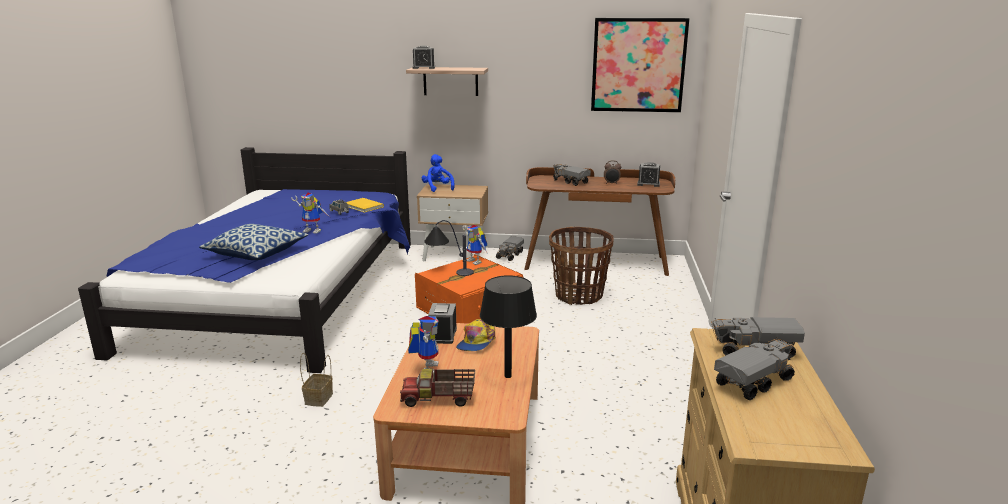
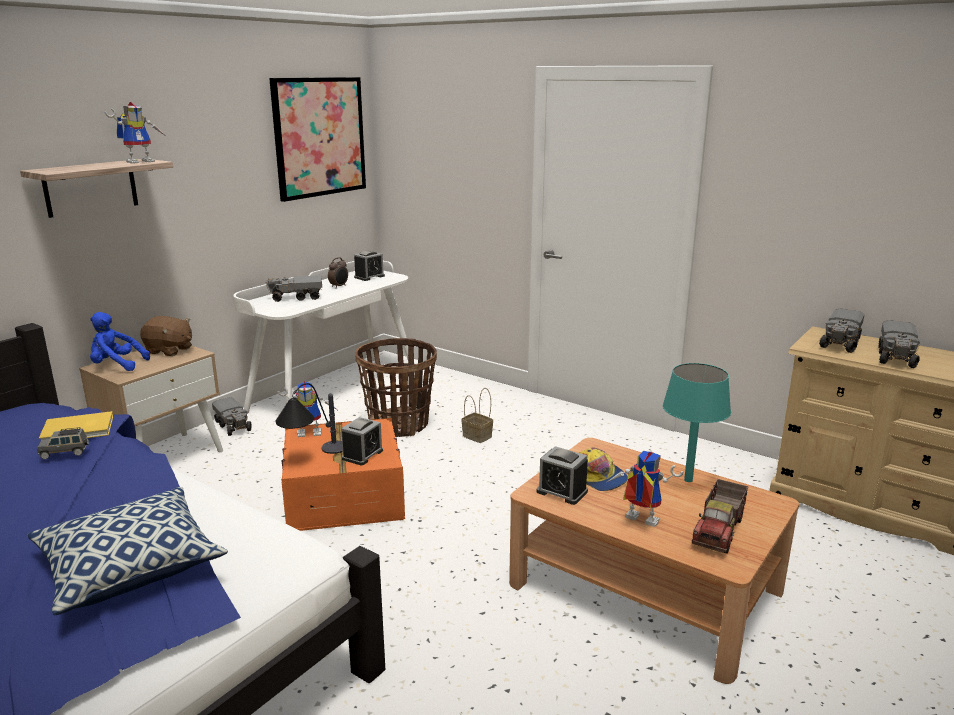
camera: 60 degrees left, 0 degrees up
toy robot [291,193,330,234] -> toy robot moved to [105,102,167,164]
basket [300,353,333,407] -> basket moved to [461,388,493,443]
alarm clock [413,45,435,69] -> alarm clock moved to [341,417,383,465]
black table lamp [480,275,537,378] -> turquoise table lamp [663,363,731,482]
brown desk [525,167,675,276] -> white desk [233,261,415,413]
toy truck [714,337,795,400] -> toy truck turned 150 degrees counterclockwise [878,320,920,368]
none -> brown plush toy [140,316,192,356]

